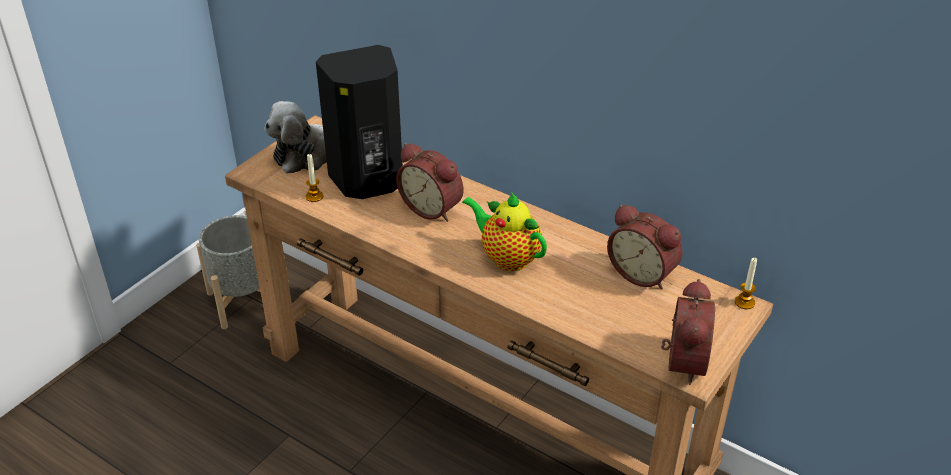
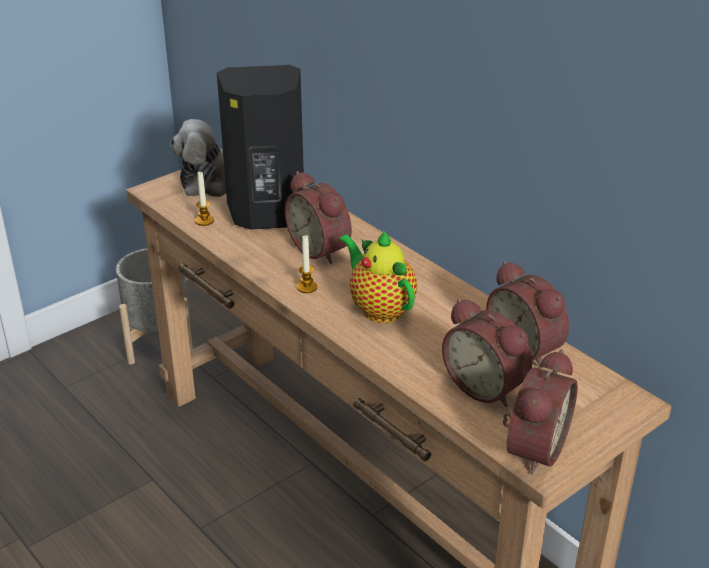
camera: 15 degrees right, 5 degrees down
candle [735,258,757,309] -> candle moved to [297,235,317,293]
none -> alarm clock [442,298,532,407]

